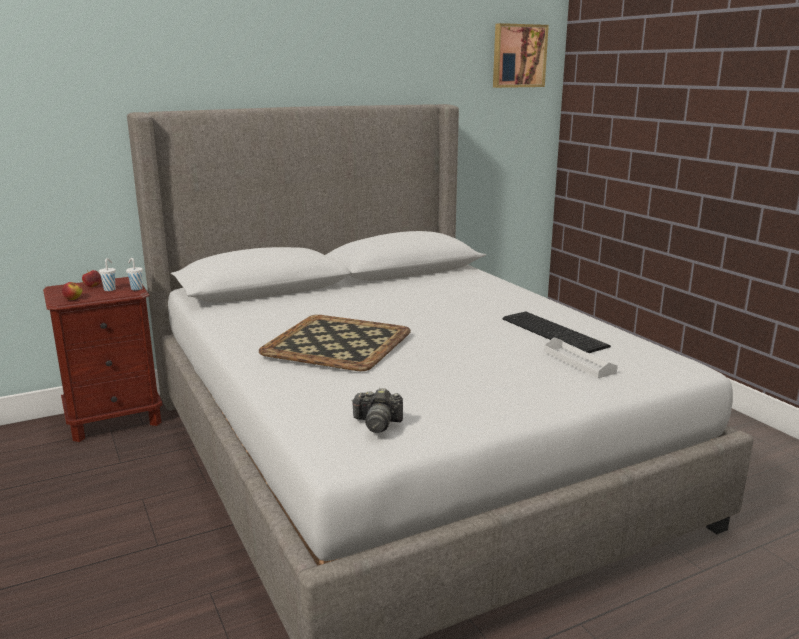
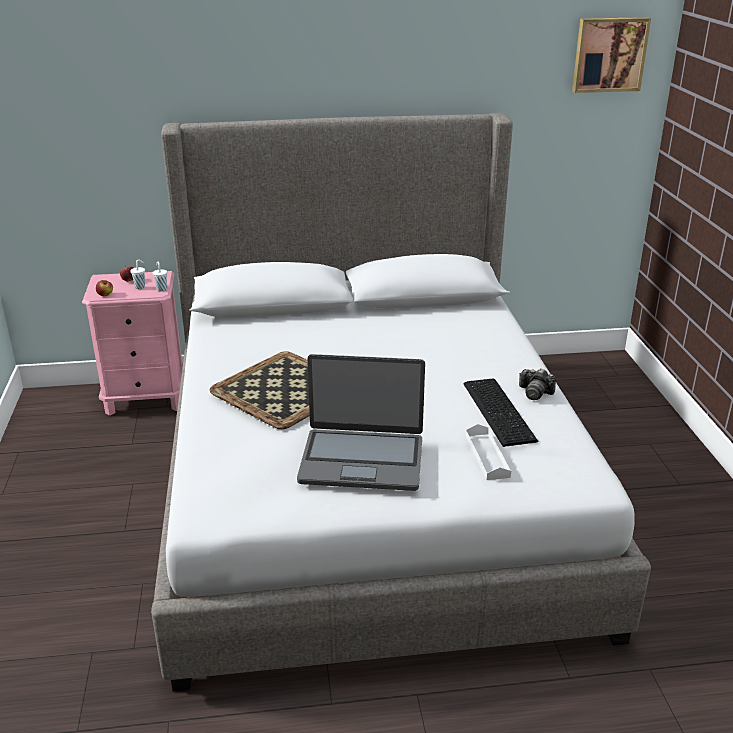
camera: 20 degrees right, 10 degrees up
brown nightstand [43,277,163,442] -> pink nightstand [82,271,183,416]
camera [351,388,403,433] -> camera moved to [519,368,556,400]
none -> laptop [297,354,425,491]

